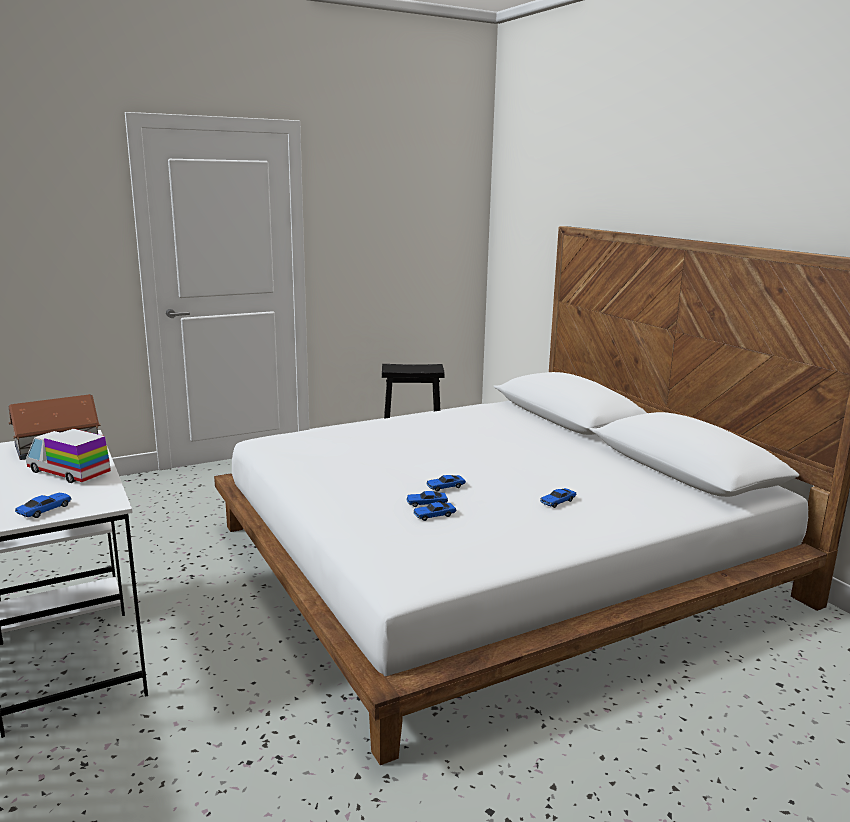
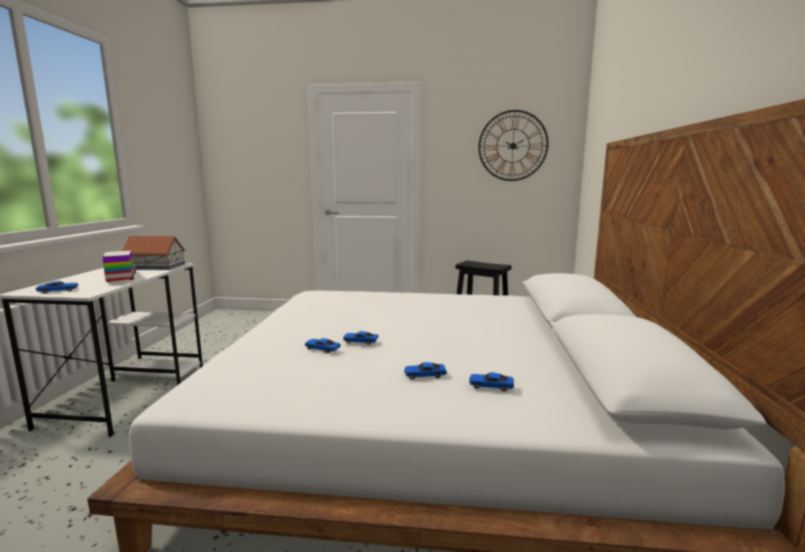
camera: 35 degrees right, 5 degrees down
toy car [413,502,457,521] -> toy car moved to [469,373,514,391]
none -> wall clock [478,110,549,181]

